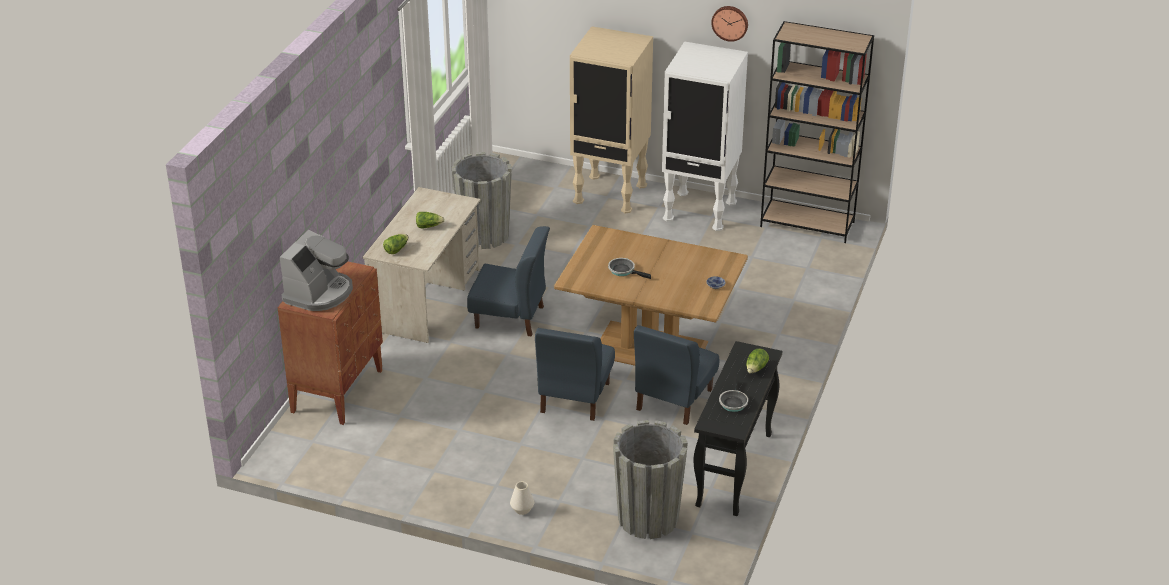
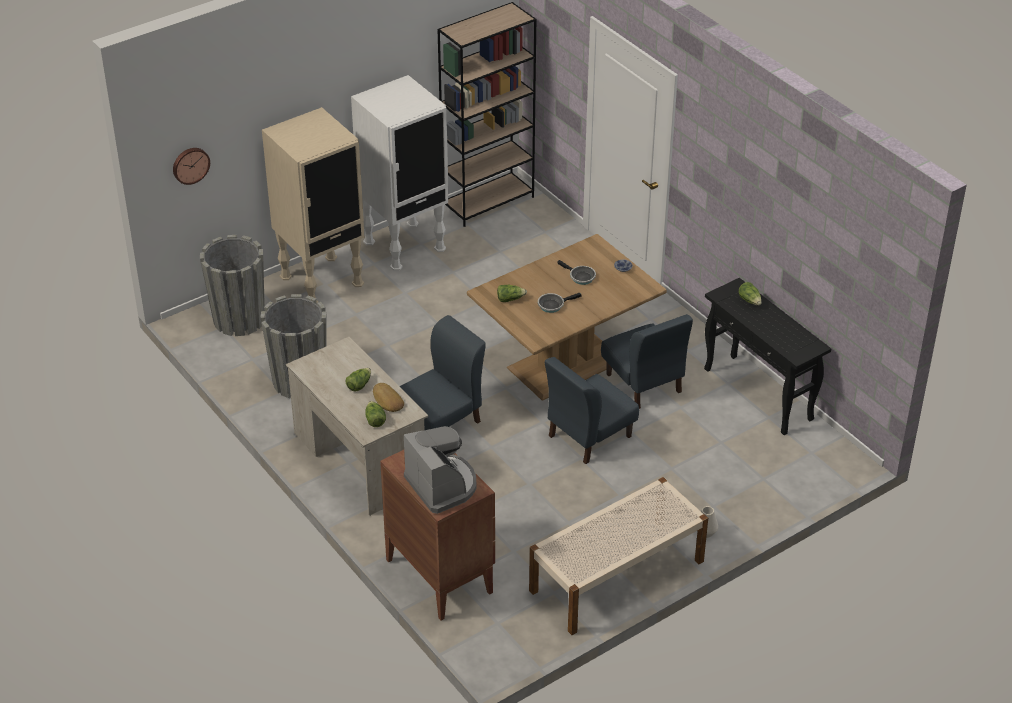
camera: 55 degrees left, 5 degrees up
blue chair [535,328,615,421] -> blue chair turned 90 degrees clockwise [545,357,639,464]
grey planter [613,420,688,539] -> grey planter moved to [200,235,265,336]
wall clock [711,6,748,42] -> wall clock moved to [173,148,210,185]
frying pan [719,377,748,412] -> frying pan moved to [557,260,596,285]
none -> bread [373,383,404,412]
none -> lettuce [497,285,527,302]
none -> beige bench [529,477,708,635]

